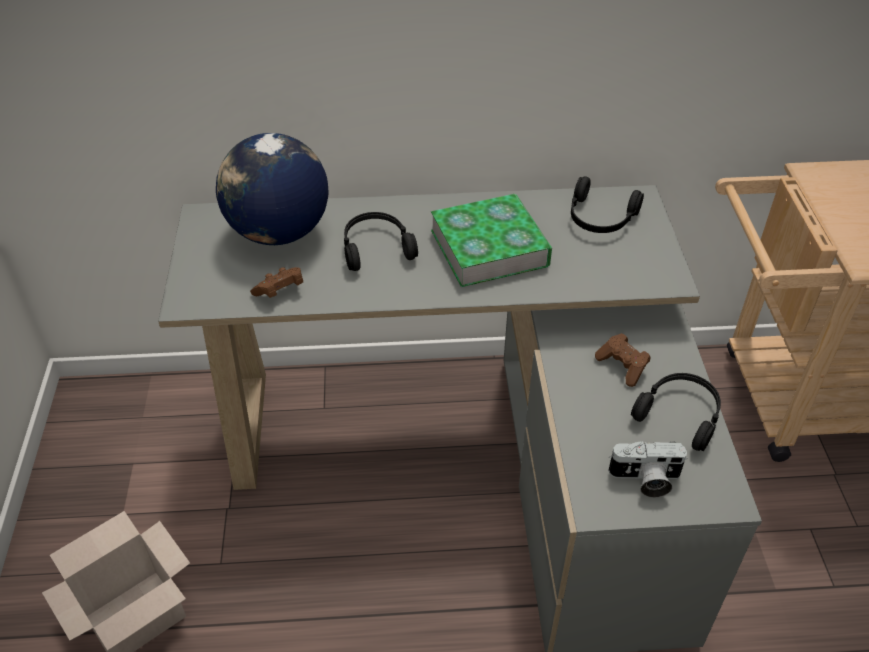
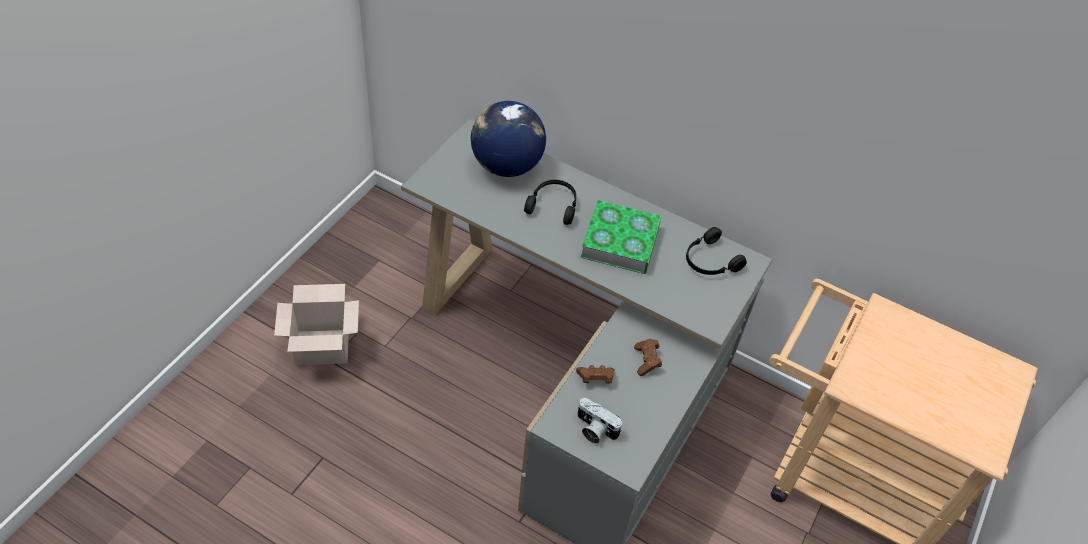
camera: 30 degrees right, 5 degrees up
brown game controller [250,267,303,298] -> brown game controller moved to [576,365,615,384]
black headphones [631,373,721,451] -> none

